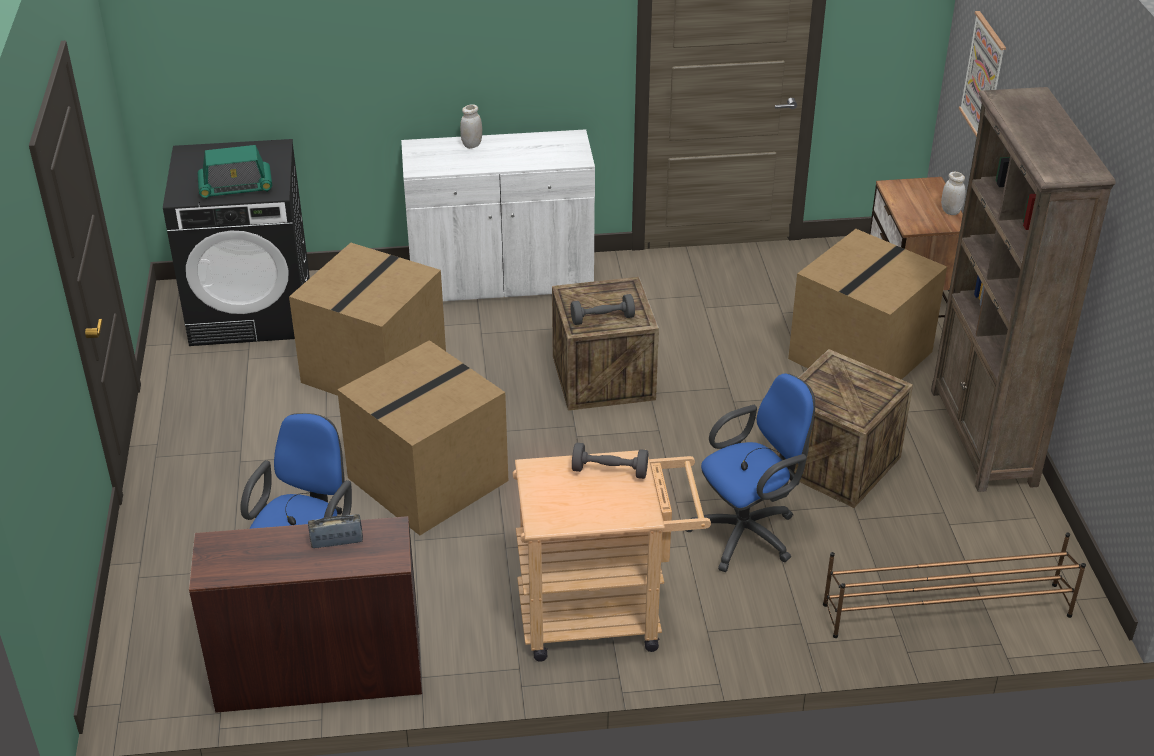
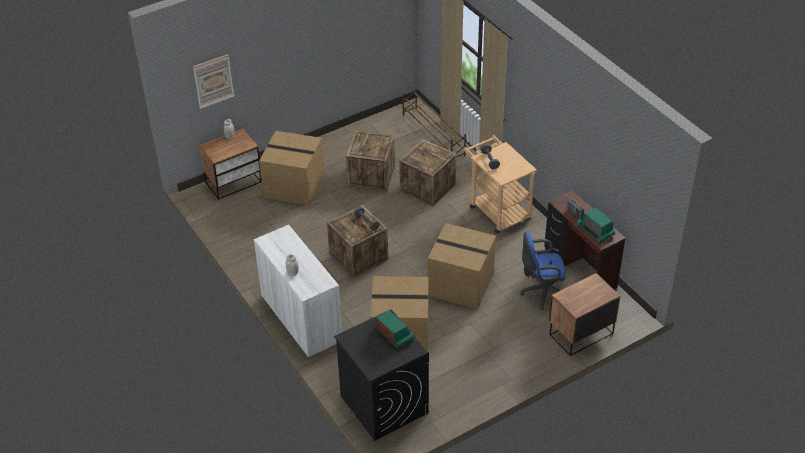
camera: 115 degrees left, 5 degrees up
blue office chair [685,374,815,572] -> crate [399,139,457,207]
brown bookcase [931,87,1116,492] -> none
none -> nightstand [549,273,620,356]
none -> radio [576,207,615,243]

